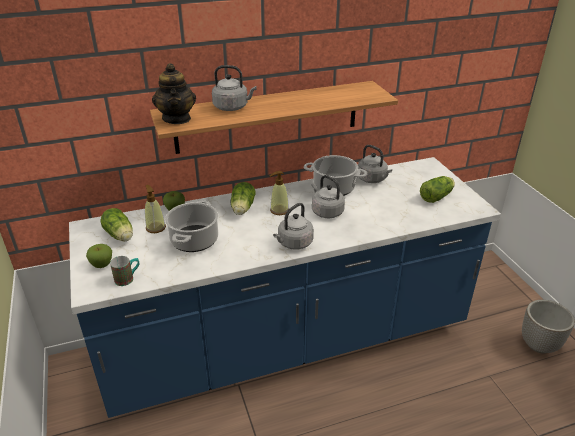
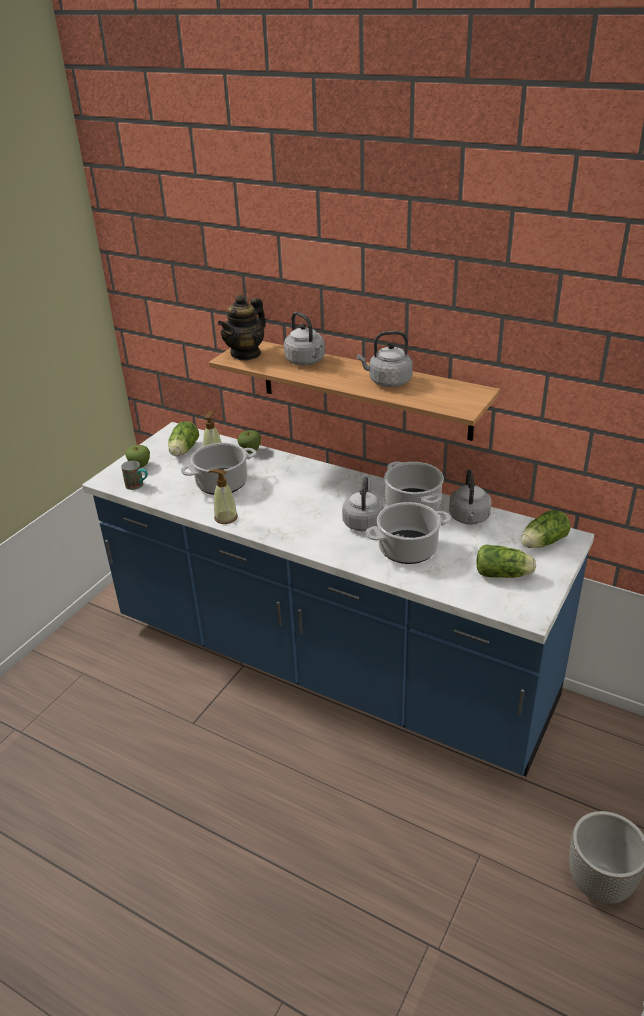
camera: 50 degrees right, 0 degrees up
lettuce [231,182,256,215] -> lettuce moved to [521,510,571,548]
soap dispenser [270,171,289,215] -> soap dispenser moved to [209,469,238,524]
grey kettle [273,203,314,250] -> grey kettle moved to [357,331,413,387]
none -> cooking pot [366,502,451,564]

